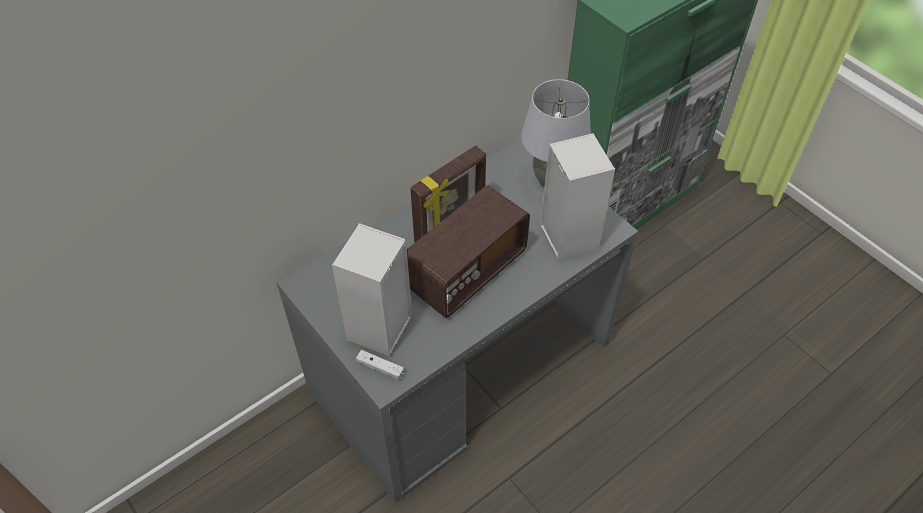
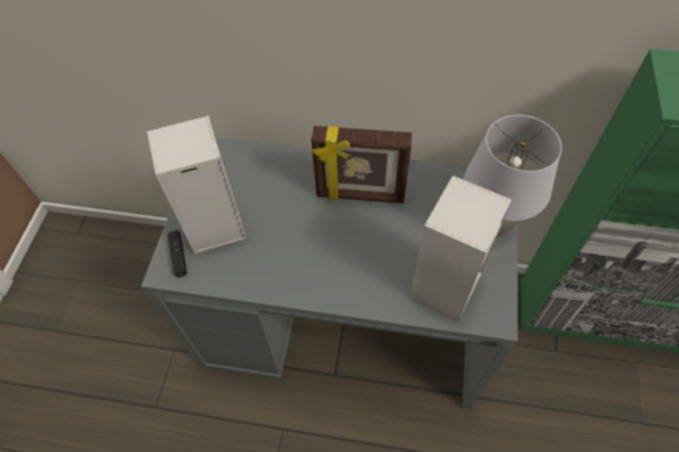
camera: 50 degrees right, 5 degrees up
white game controller [356,350,404,380] -> black game controller [167,230,187,277]
radio [407,185,530,318] -> none

